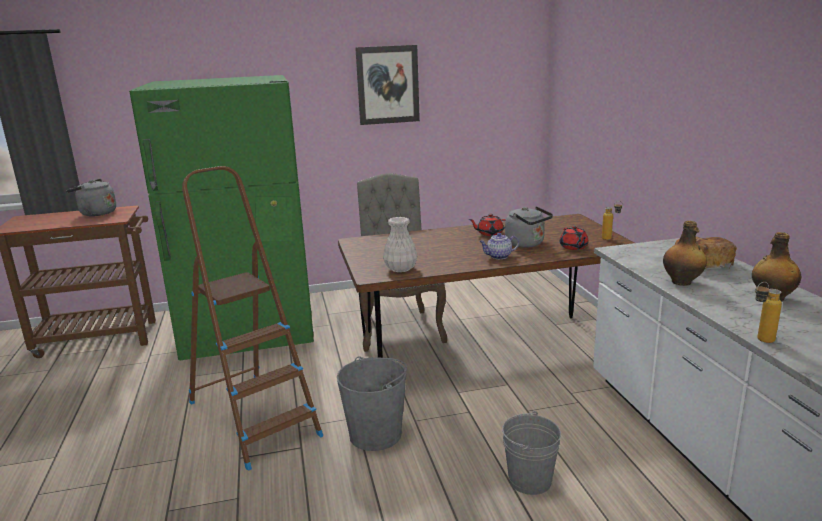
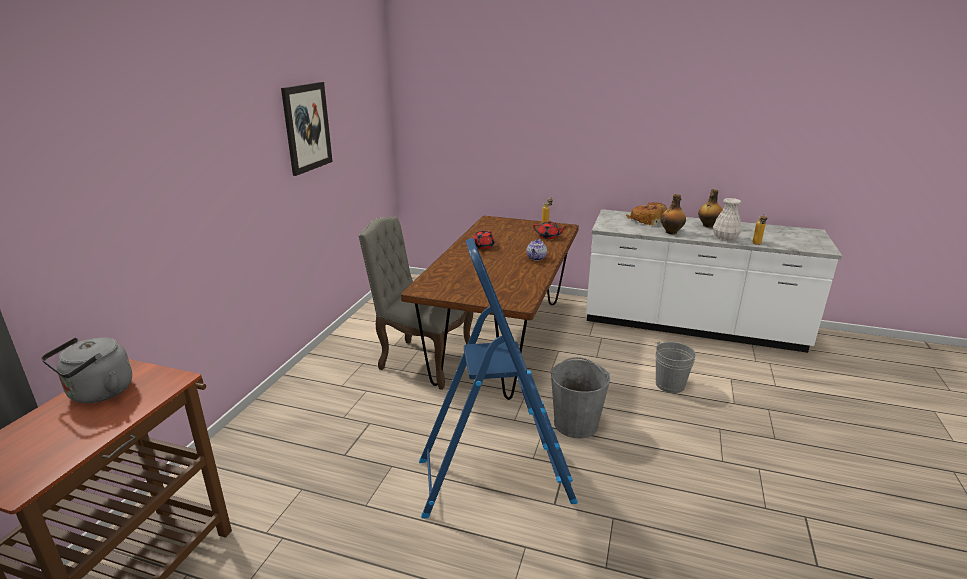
camera: 60 degrees left, 5 degrees up
green fridge [129,75,314,360] -> none
brown step ladder [182,166,323,471] -> blue step ladder [419,238,578,519]
white vase [383,217,418,272] -> white vase moved to [713,198,741,241]
grey kettle [505,206,553,248] -> none

